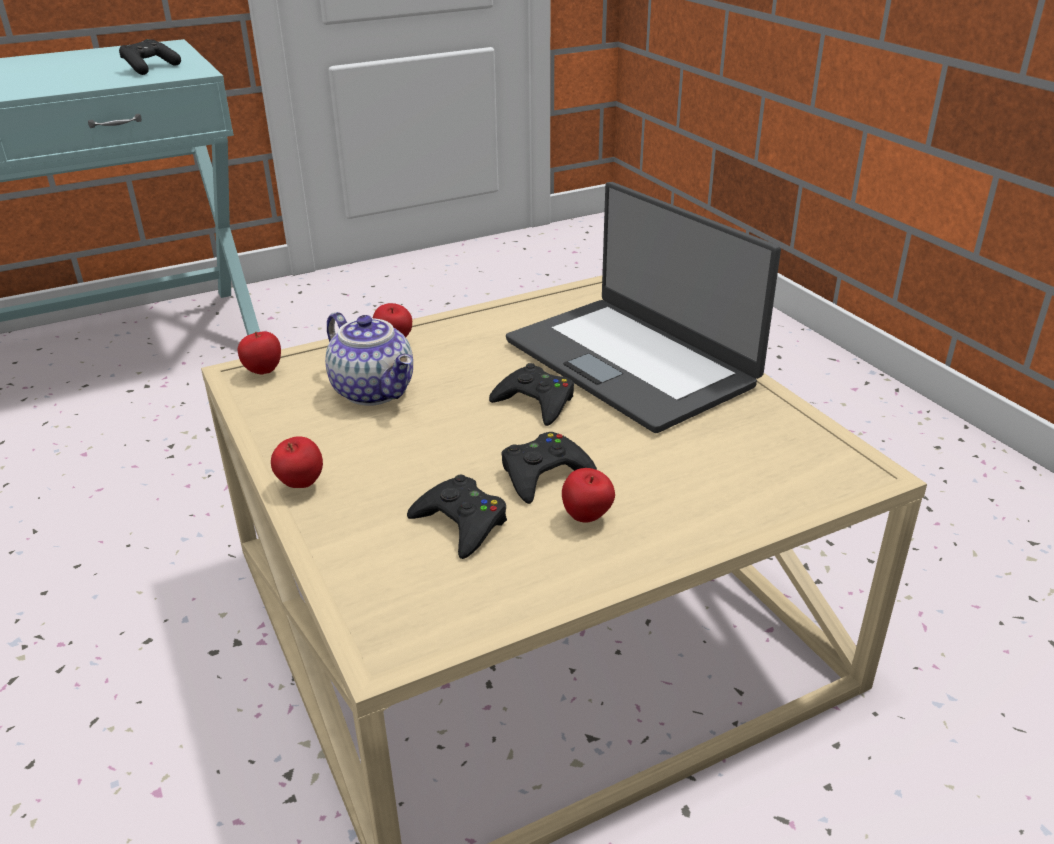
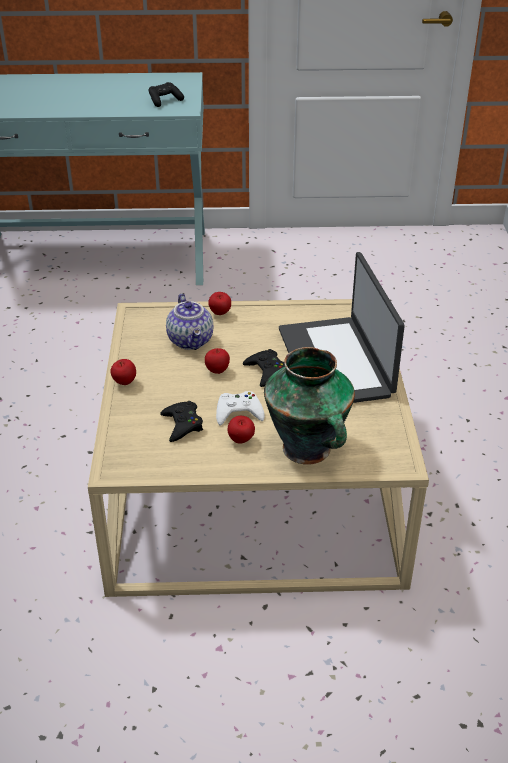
camera: 25 degrees right, 5 degrees up
apple [238,331,281,375] -> apple moved to [205,348,230,374]
black game controller [501,432,597,504] -> white game controller [216,391,265,425]
none -> vase [264,347,355,465]

